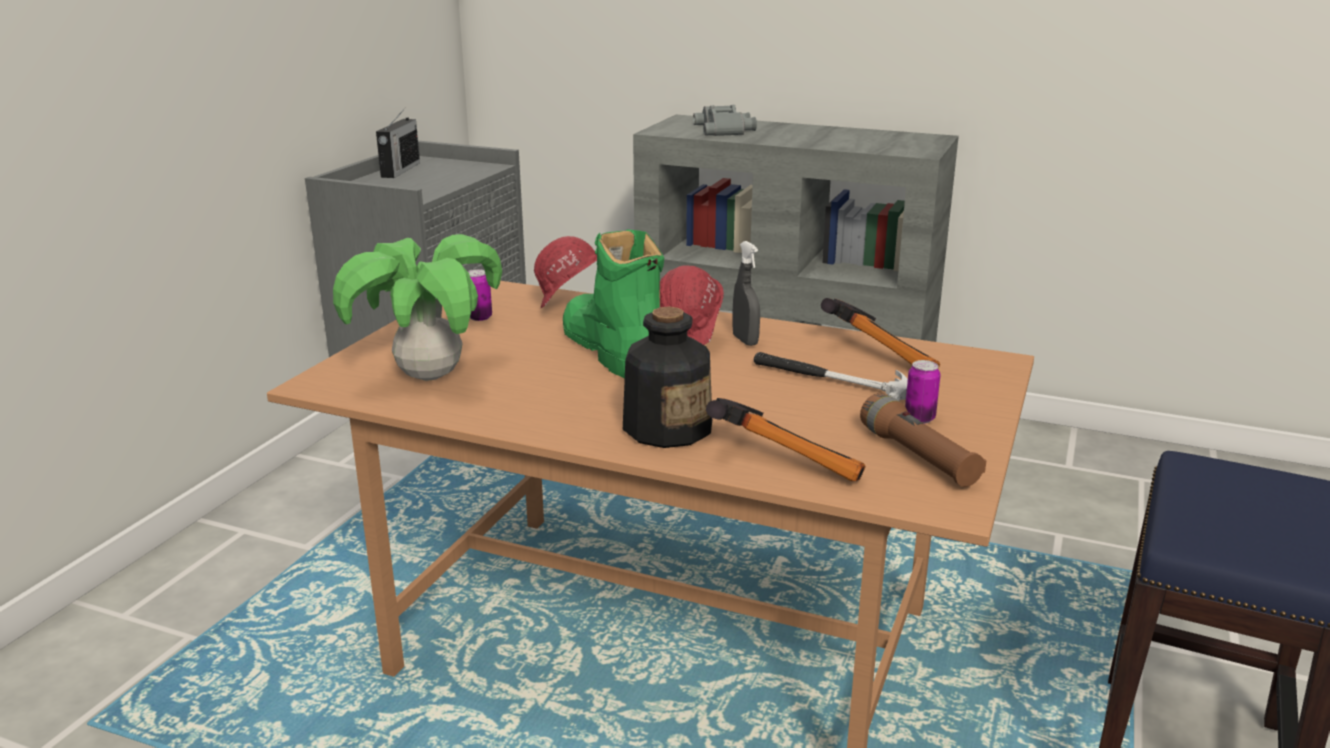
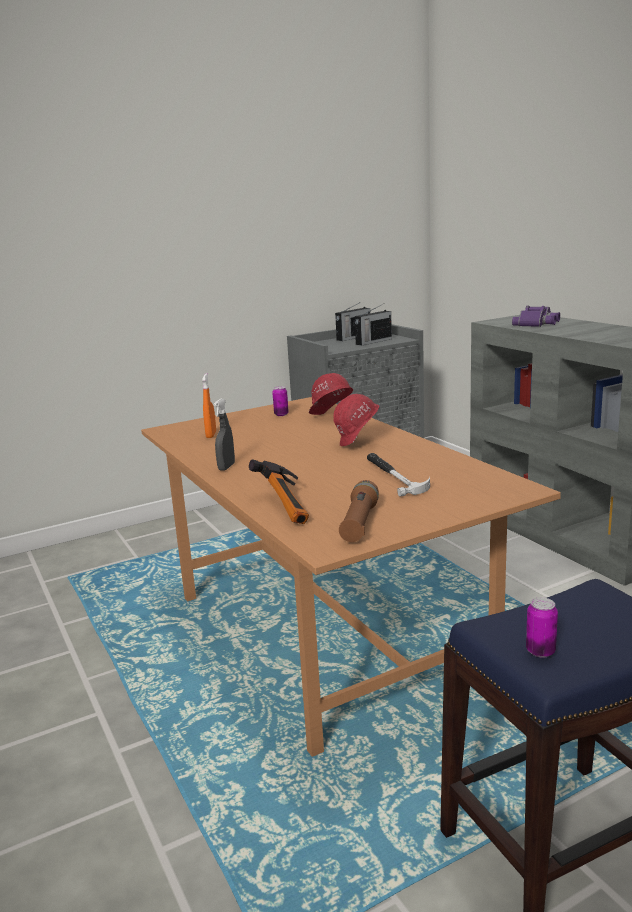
camera: 40 degrees right, 5 degrees down
potted plant [333,234,502,381] -> orange spray bottle [202,373,216,438]
green boot [563,230,664,379] -> none
bottle [623,307,712,448] -> none
grey binoculars [693,105,757,136] -> purple binoculars [512,306,560,327]
grey spray bottle [733,241,760,346] -> grey spray bottle moved to [214,399,235,471]
hammer [821,298,940,368] -> none
can [905,360,941,424] -> can moved to [526,597,558,658]
none -> radio [355,304,392,346]

